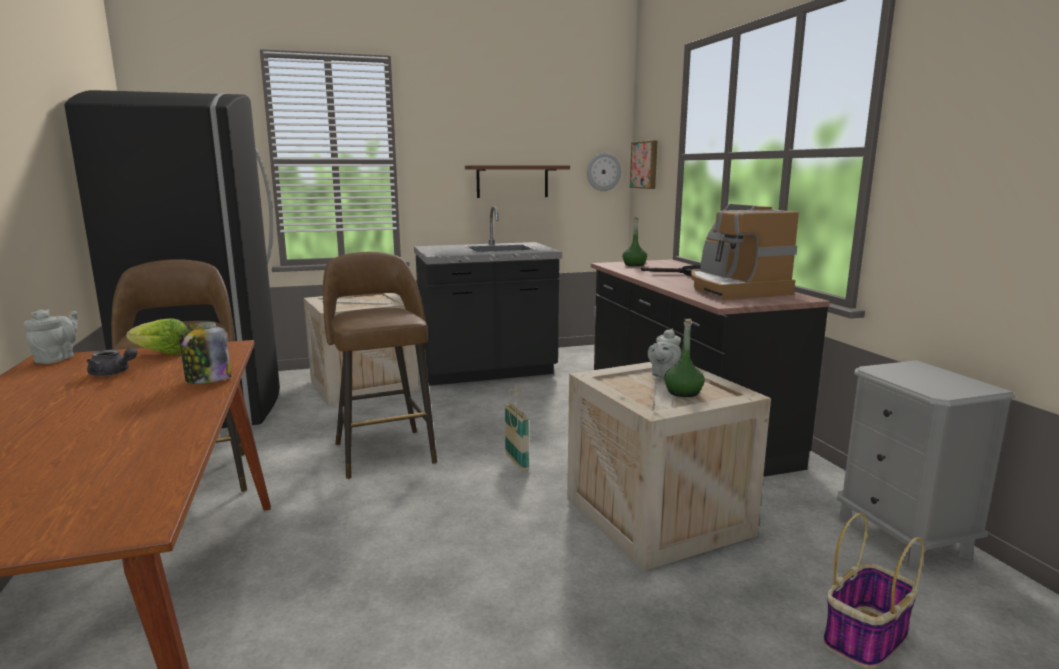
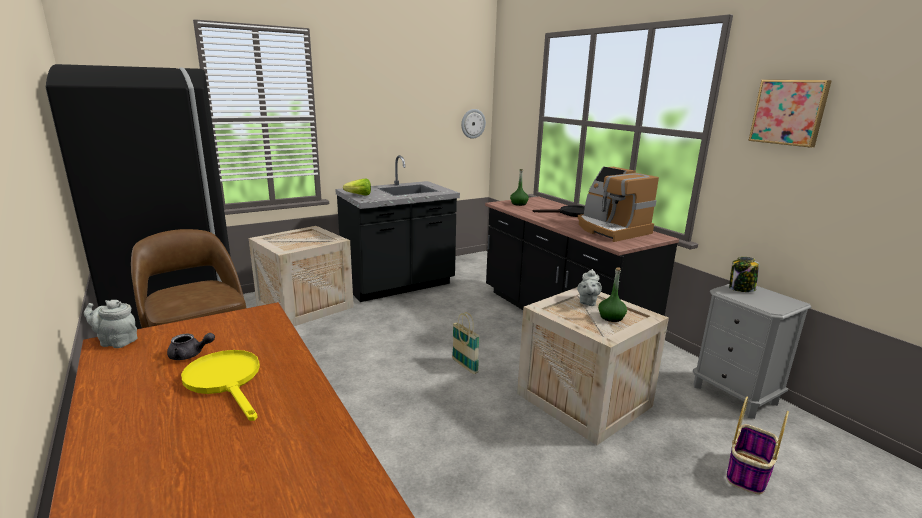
camera: 15 degrees left, 5 degrees up
grey teapot [24,309,78,364] -> grey teapot turned 75 degrees counterclockwise [84,300,137,348]
lettuce [126,318,187,355] -> lettuce moved to [343,179,371,196]
jar [179,322,231,384] -> jar moved to [729,257,759,292]
brown stool [323,252,437,479] -> none
brown shelf [465,165,570,198] -> none
picture [630,141,657,189] -> picture moved to [748,80,832,148]
none -> yellow frying pan [181,350,260,421]

